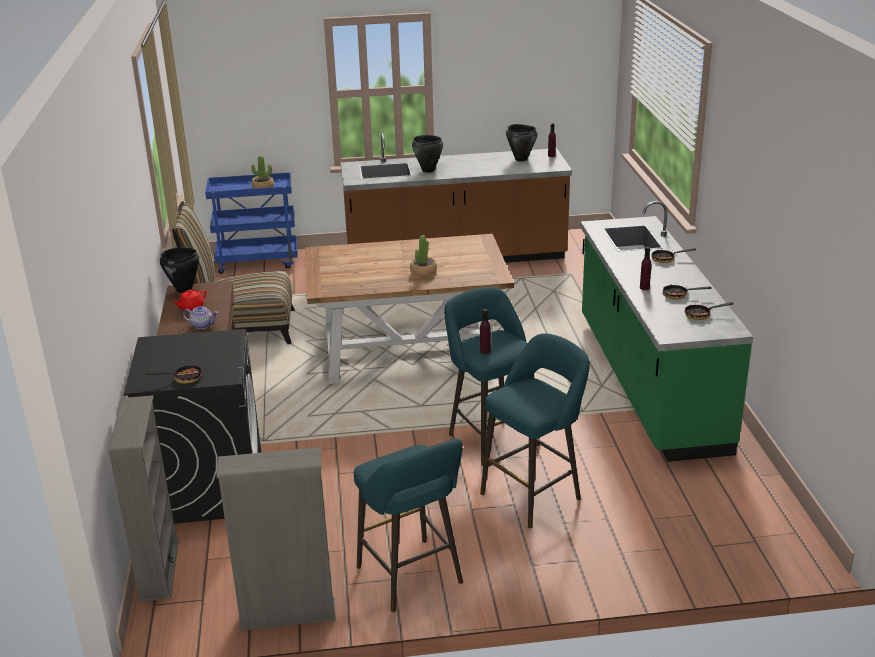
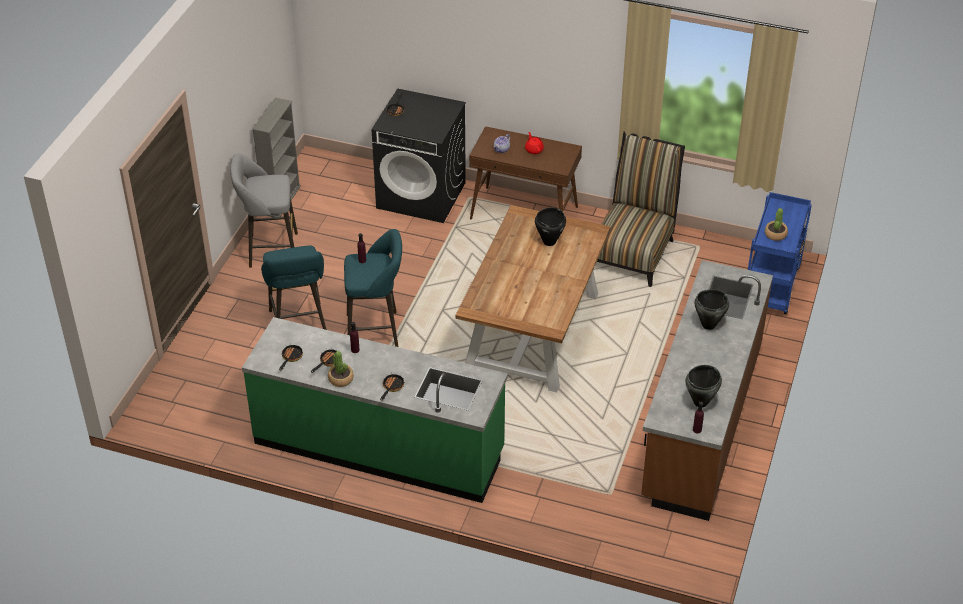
camera: 115 degrees right, 15 degrees up
grey bookcase [108,395,179,602] -> none
black cooking pot [160,247,199,293] -> black cooking pot moved to [535,207,566,246]
turquoise stool [354,438,463,612] -> grey stool [230,154,298,268]
potted plant [410,235,437,277] -> potted plant moved to [328,351,354,387]

